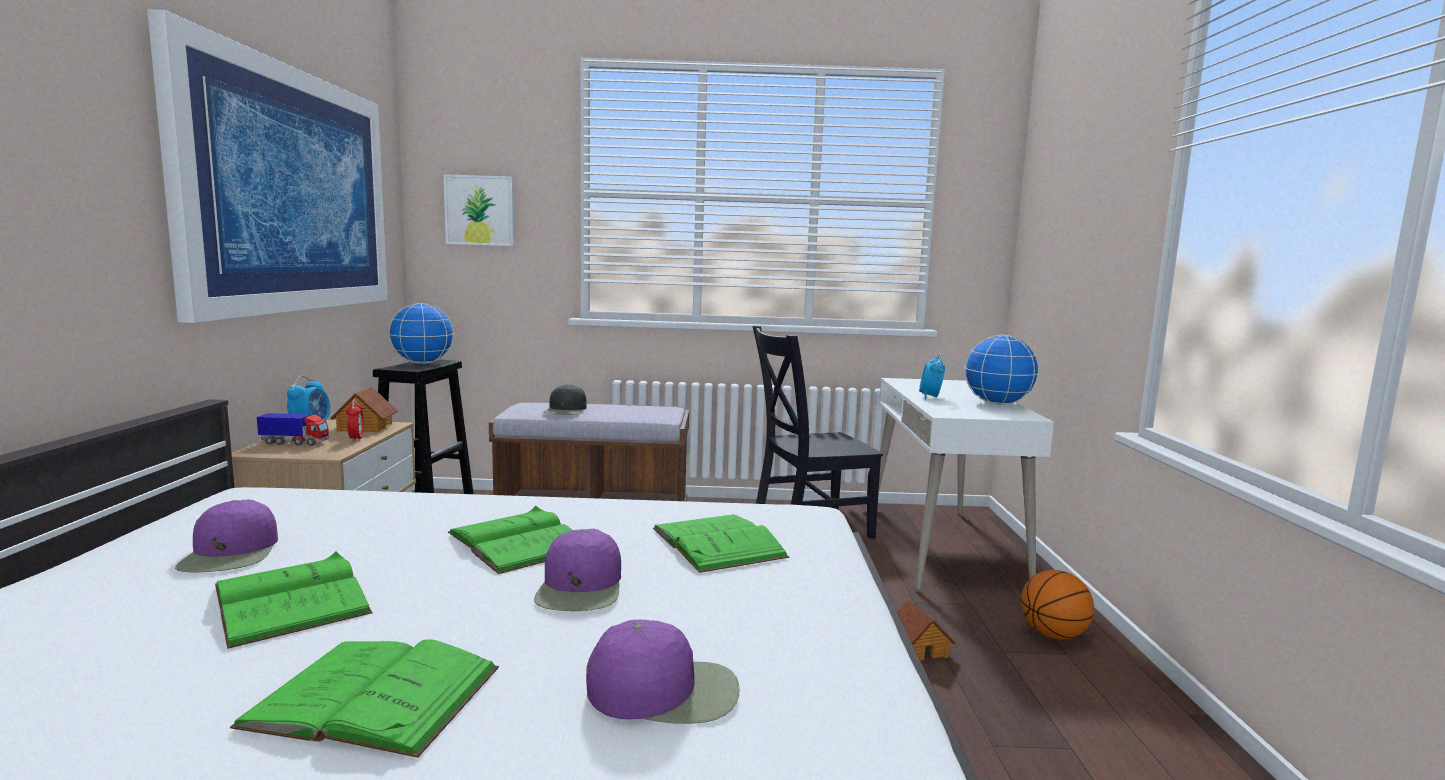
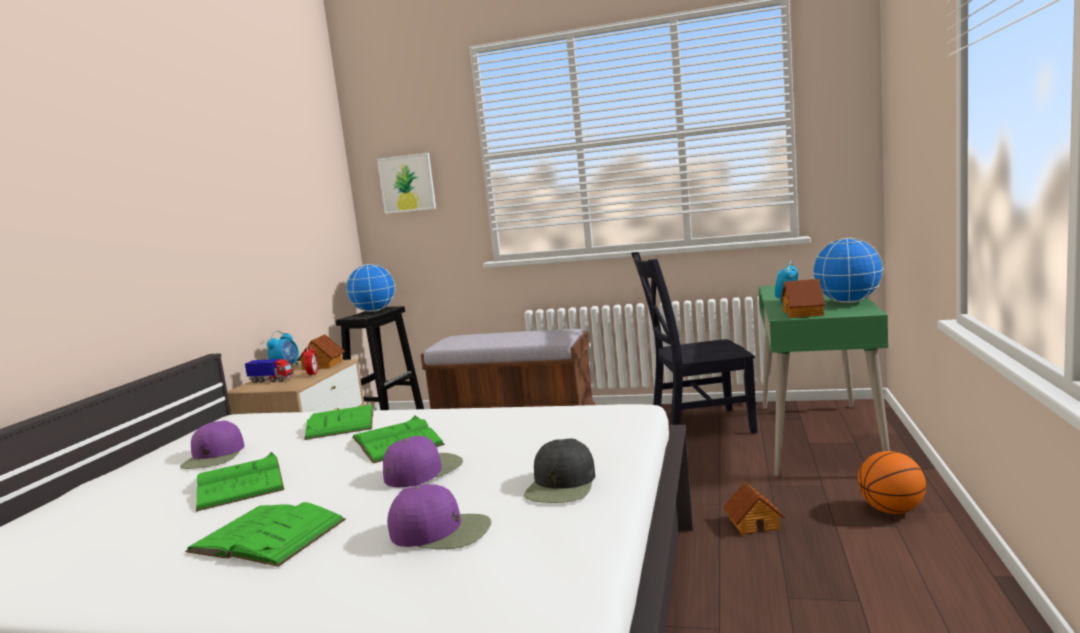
camera: 15 degrees right, 0 degrees up
picture [147,9,388,323] -> none
purple cap [534,529,621,611] -> purple cap turned 150 degrees counterclockwise [383,436,463,487]
black cap [543,384,587,415] -> black cap moved to [524,438,595,503]
green book [653,514,789,573] -> green book moved to [304,404,374,440]
white desk [878,378,1054,591] -> green desk [759,285,890,476]
none -> toy house [781,279,825,318]

